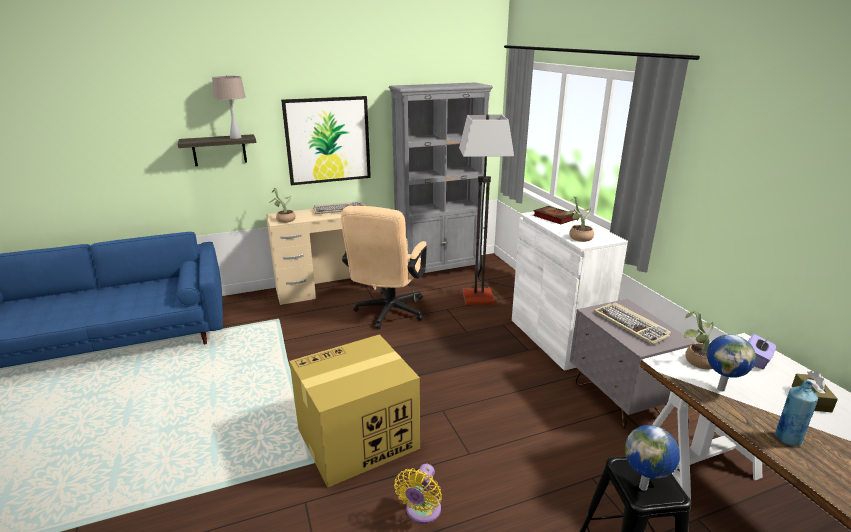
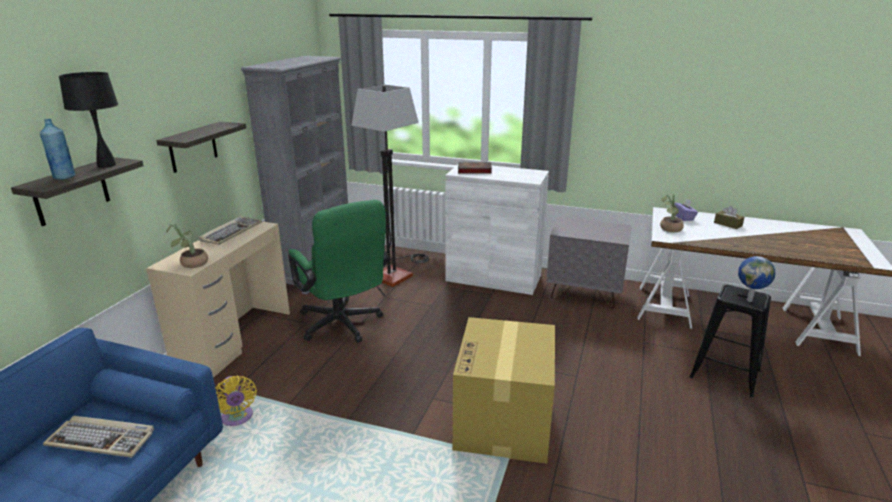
camera: 50 degrees left, 0 degrees up
beige table lamp [212,75,246,139] -> black table lamp [59,72,118,168]
picture [281,96,371,185] -> shelf [156,122,246,173]
beige office chair [341,206,427,329] -> green office chair [288,200,389,343]
yellow fan [394,464,442,524] -> yellow fan moved to [215,376,257,426]
potted plant [565,196,594,242] -> none
keyboard [594,302,671,345] -> keyboard moved to [43,416,154,458]
globe [707,334,756,391] -> none
blue bottle [775,380,818,446] -> blue bottle moved to [40,119,76,180]

